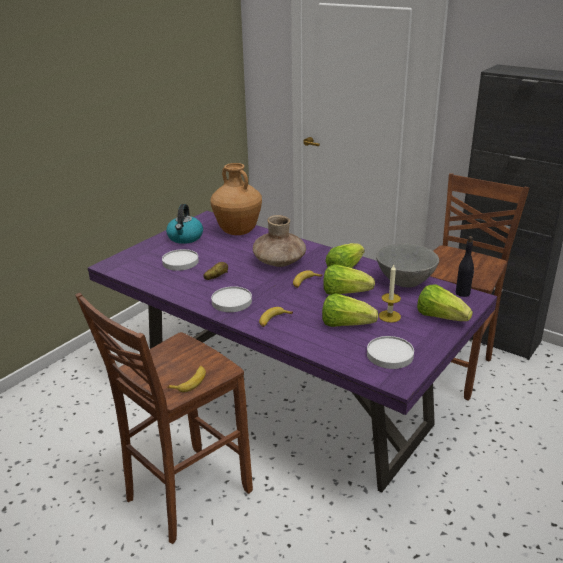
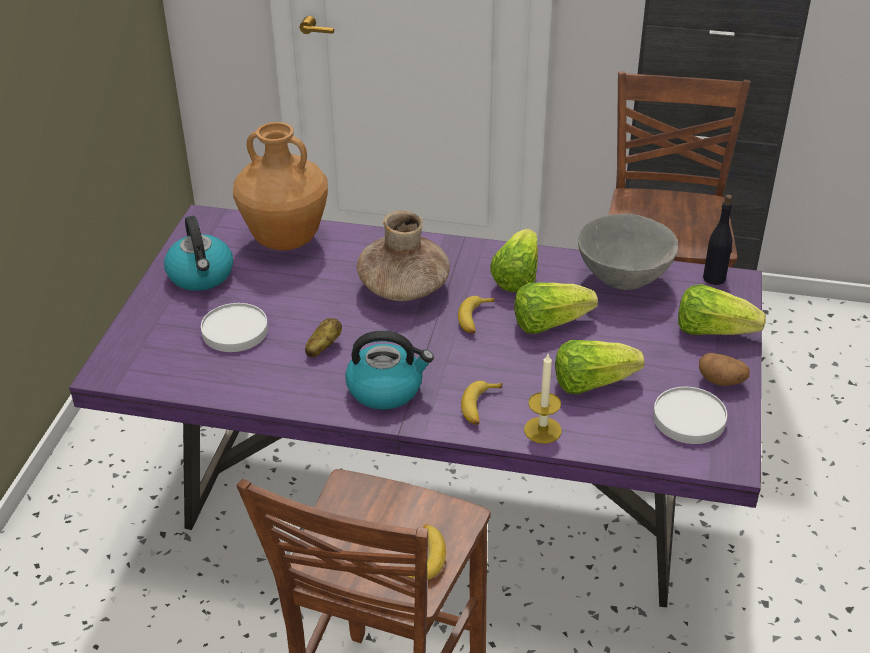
camera: 25 degrees left, 10 degrees up
white plate [211,286,252,312] -> kettle [345,331,434,410]
candle [379,265,401,323] -> candle moved to [524,354,562,444]
none -> potato [699,353,750,386]

